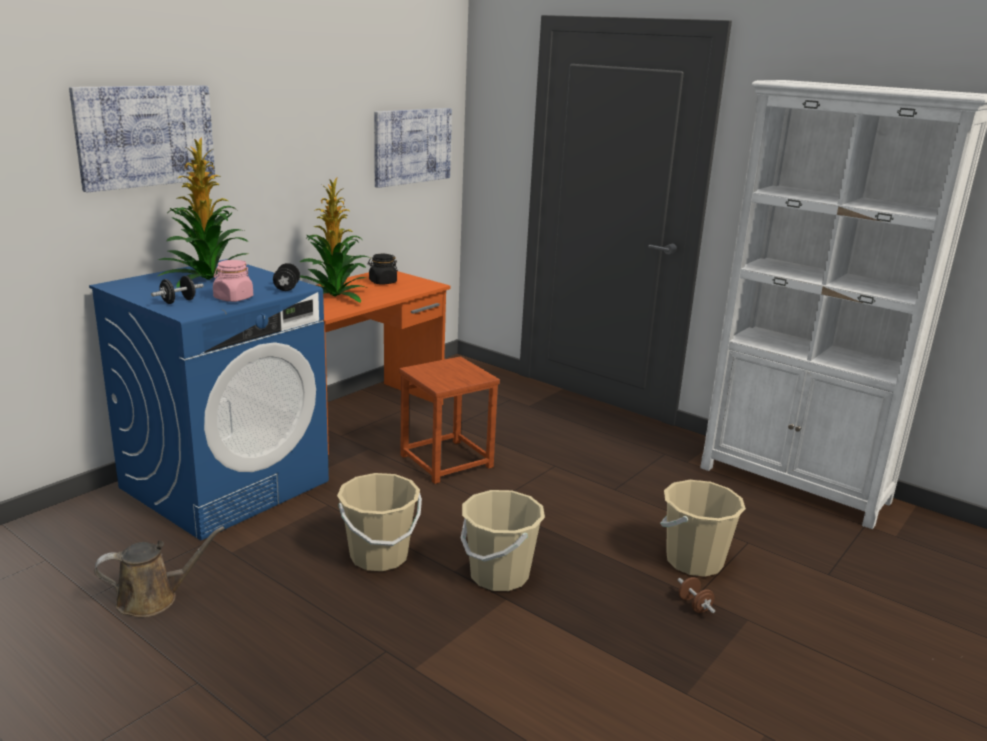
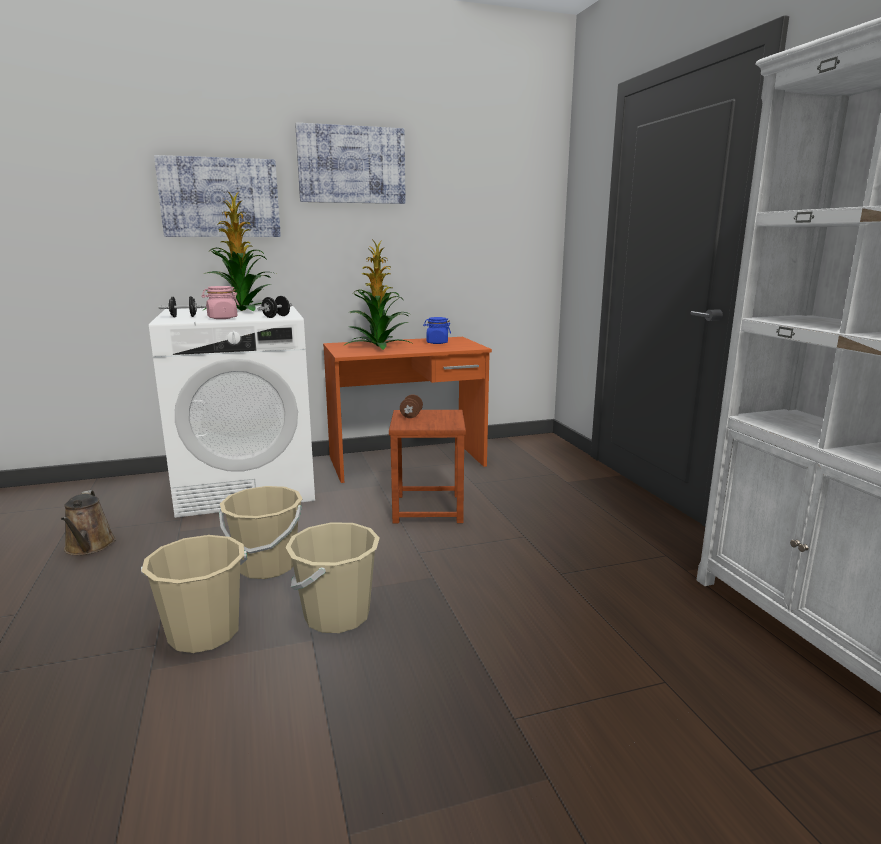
camera: 35 degrees right, 5 degrees down
blue washing machine [89,259,329,540] -> white washing machine [149,305,315,518]
brown watering can [94,526,224,617] -> brown watering can turned 60 degrees clockwise [61,490,116,555]
black jar [368,254,398,284] -> blue jar [423,317,451,344]
picture [374,108,452,188] -> picture moved to [295,123,406,204]
beige bucket [660,480,746,577] -> beige bucket moved to [141,535,247,653]
brown dumbbell [678,577,715,613] -> brown dumbbell moved to [400,395,423,418]

